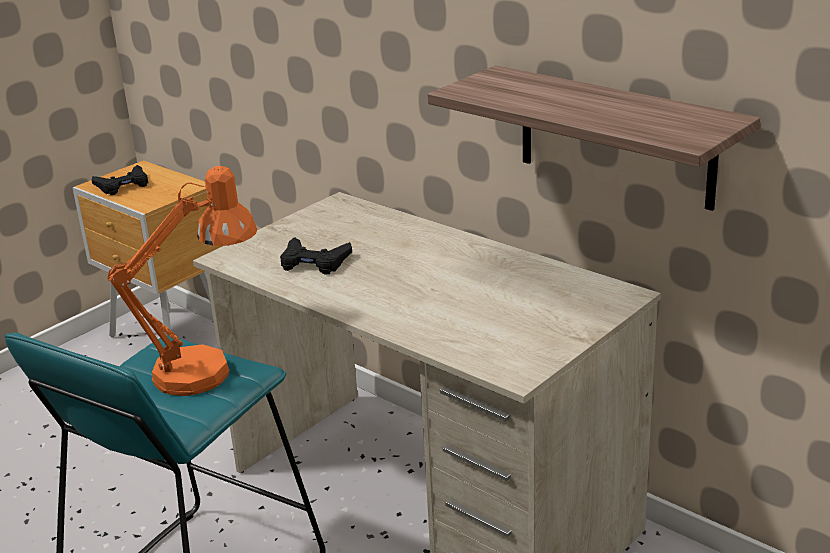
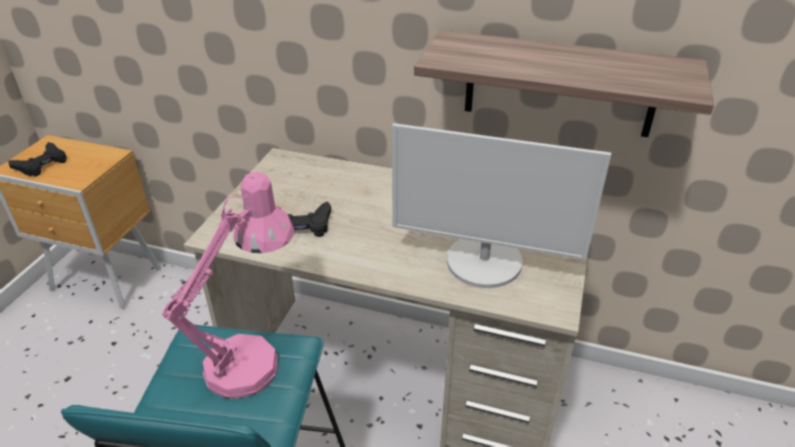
camera: 25 degrees left, 10 degrees up
orange table lamp [107,166,257,396] -> pink table lamp [162,172,294,399]
none -> monitor [392,123,611,288]

